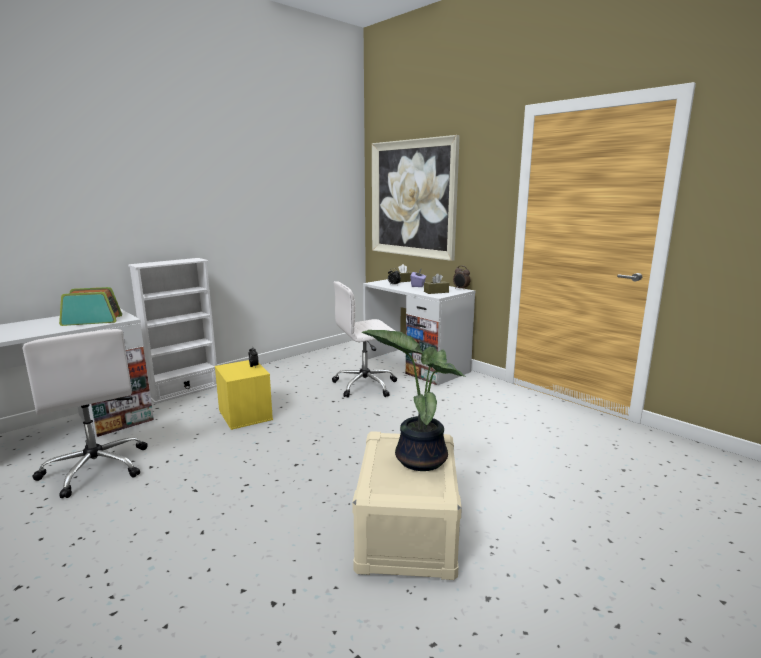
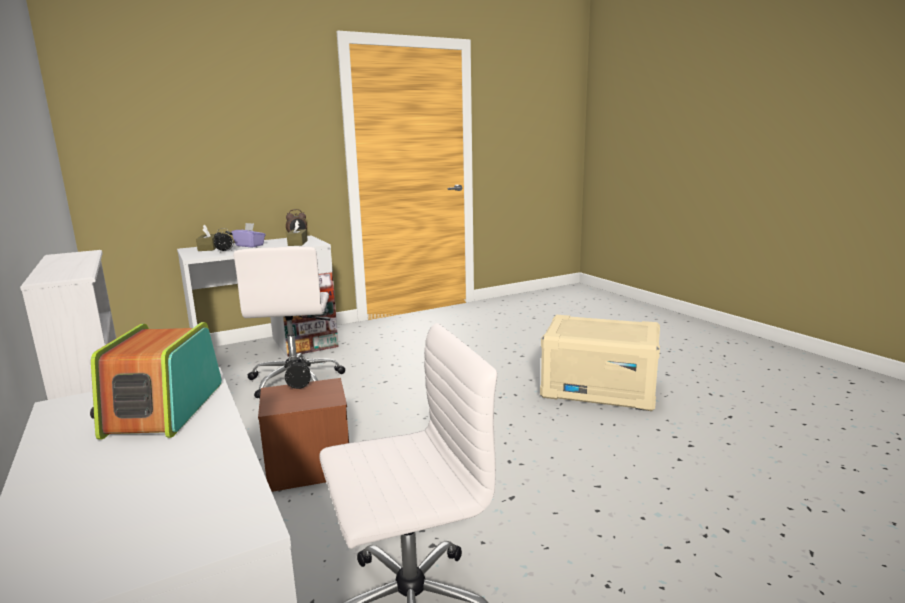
camera: 75 degrees left, 0 degrees up
yellow storage box [215,360,273,430] -> brown storage box [258,378,349,492]
potted plant [362,330,466,471] -> none
picture [372,135,460,261] -> none

